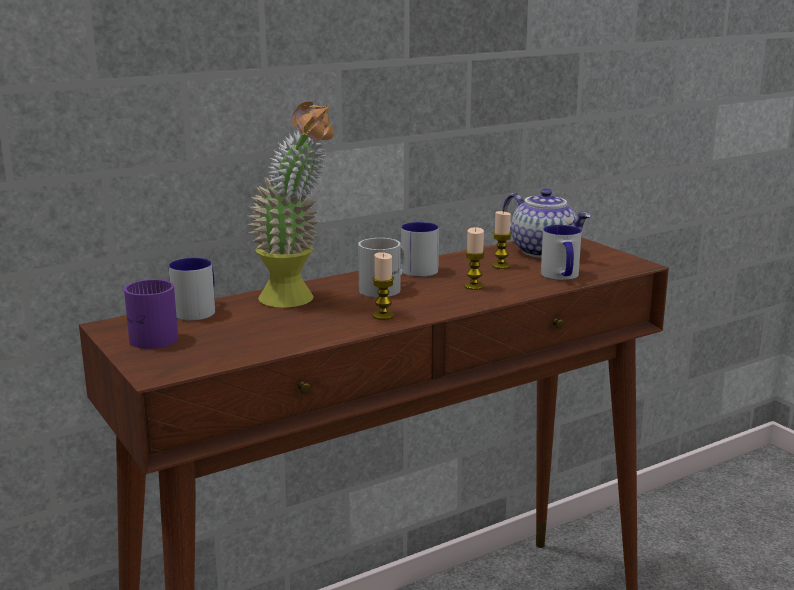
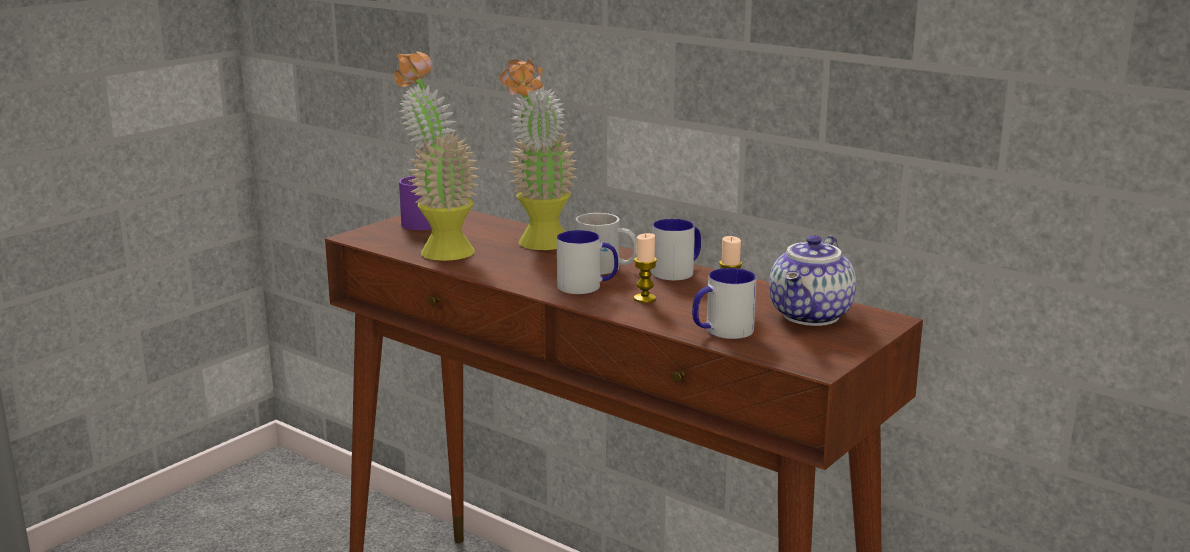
camera: 70 degrees right, 0 degrees up
mug [169,258,215,321] -> mug moved to [557,230,618,294]
candle [372,252,394,320] -> none
none -> potted plant [394,52,480,261]

